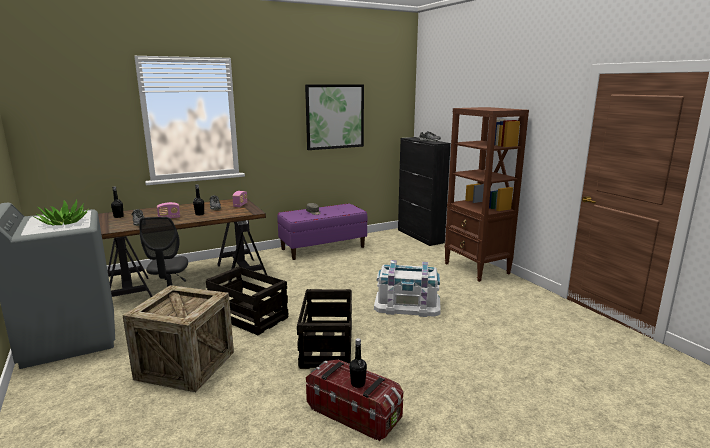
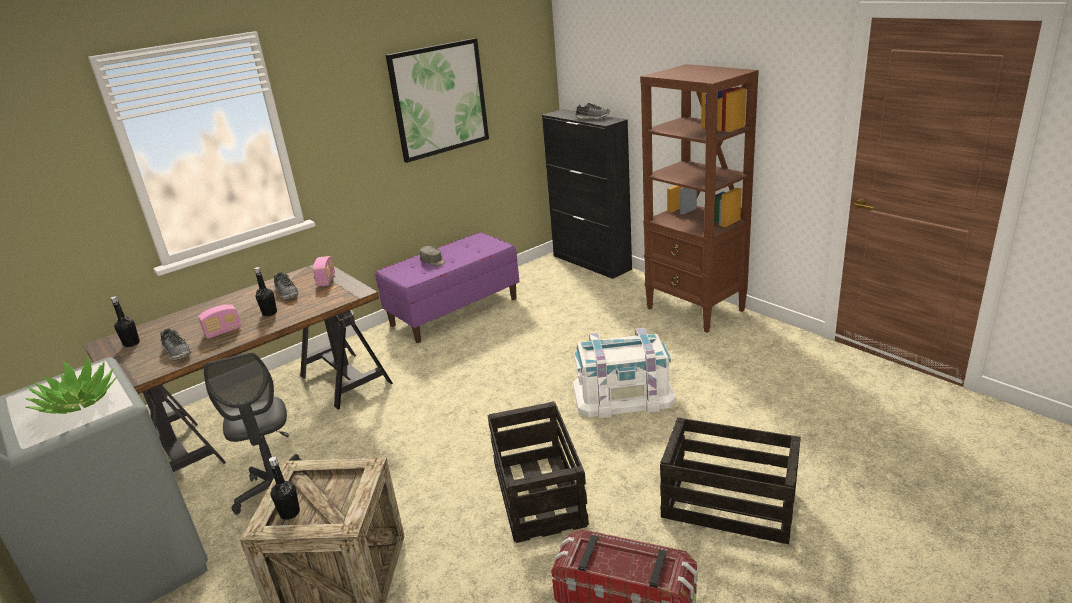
camera: 10 degrees left, 10 degrees up
crate [206,267,289,335] -> crate moved to [660,417,801,544]
black bottle [349,338,367,388] -> black bottle moved to [269,457,300,520]

